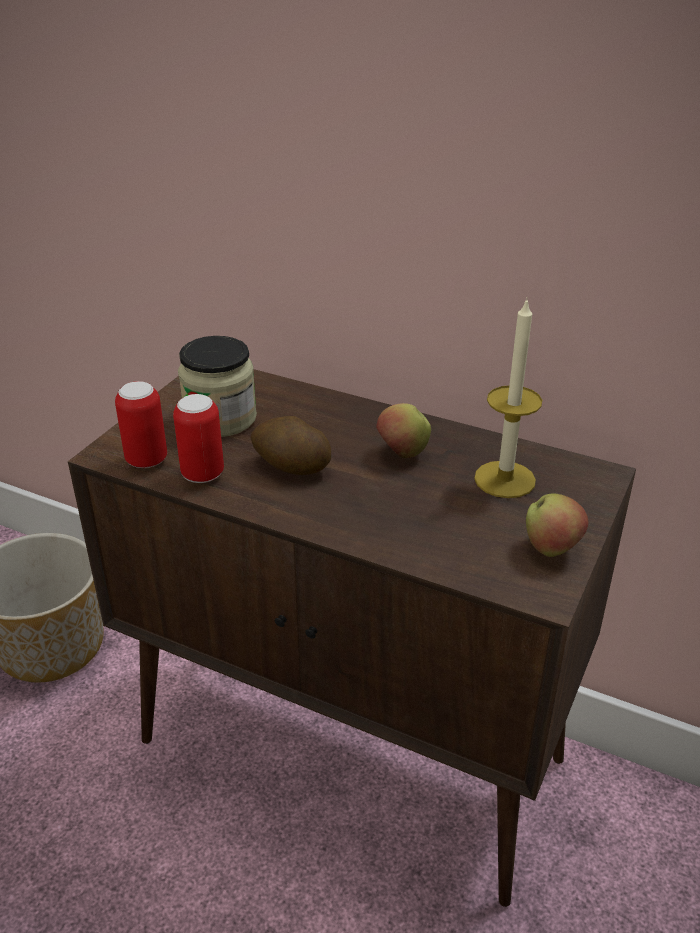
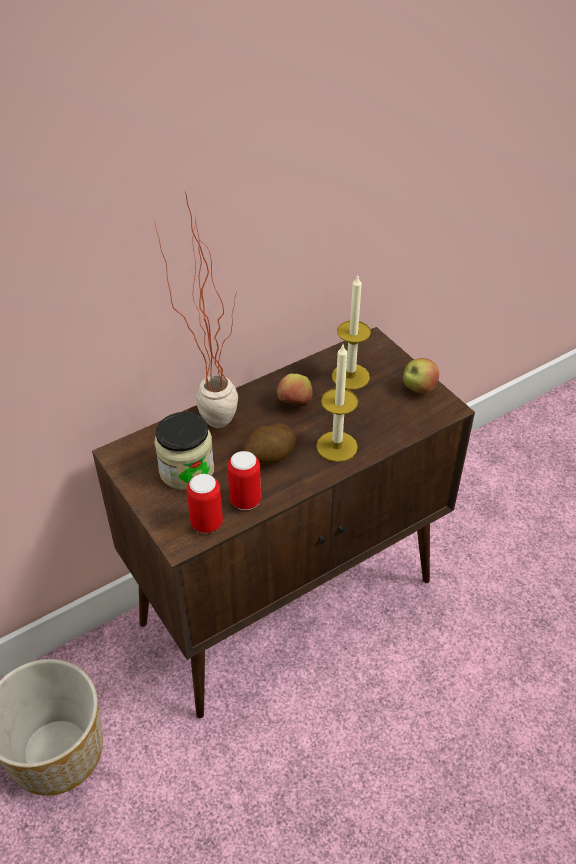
camera: 60 degrees left, 10 degrees up
none -> potted plant [155,191,238,428]
none -> candle [316,345,358,462]

